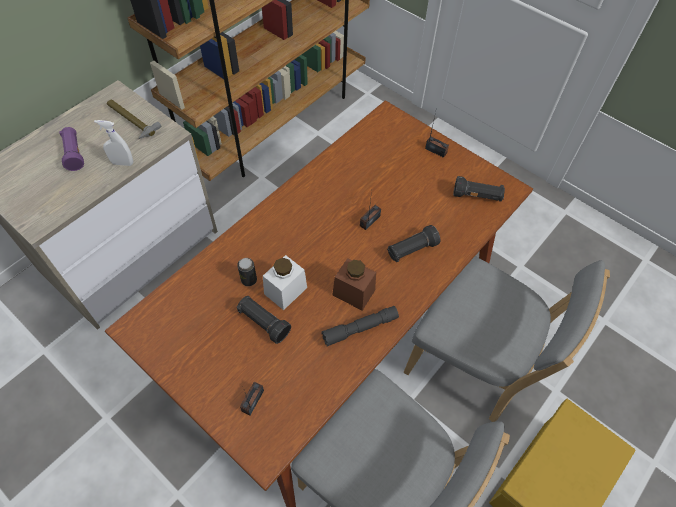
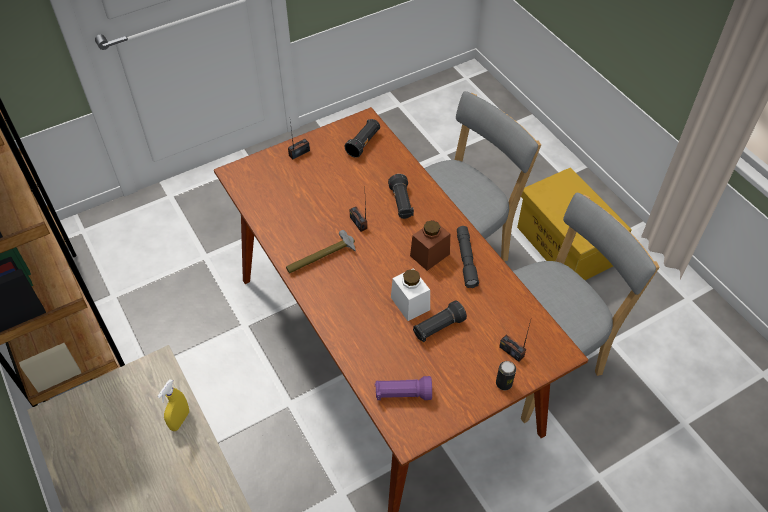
camera: 70 degrees left, 5 degrees down
purple flashlight [59,127,84,171] -> purple flashlight moved to [375,376,432,400]
white spray bottle [94,120,133,166] -> yellow spray bottle [157,379,189,431]
hammer [107,100,161,139] -> hammer moved to [286,230,356,273]
can [237,258,257,286] -> can moved to [496,361,516,390]

